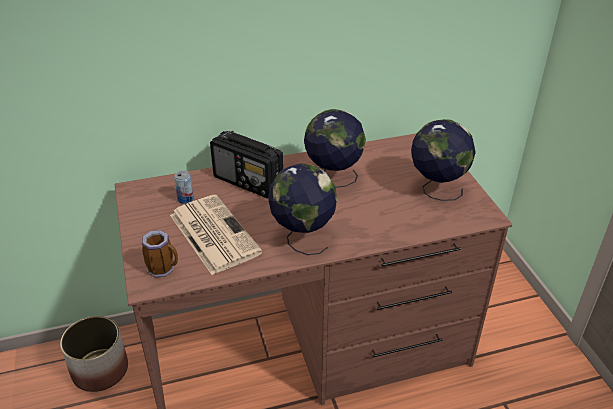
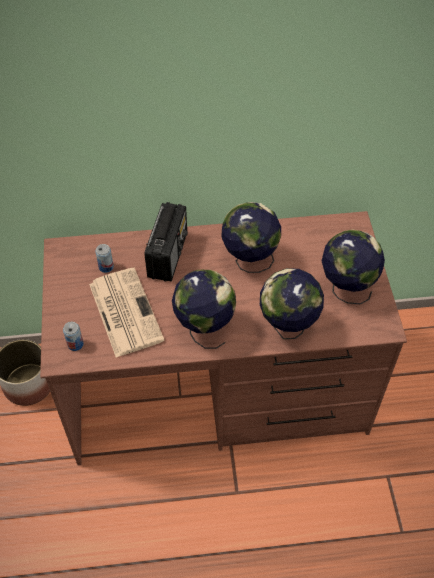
camera: 10 degrees right, 15 degrees up
mug [142,230,178,277] -> can [63,322,84,351]
radio [210,131,283,198] -> radio turned 120 degrees counterclockwise [144,202,188,281]
none -> globe [260,268,324,339]

